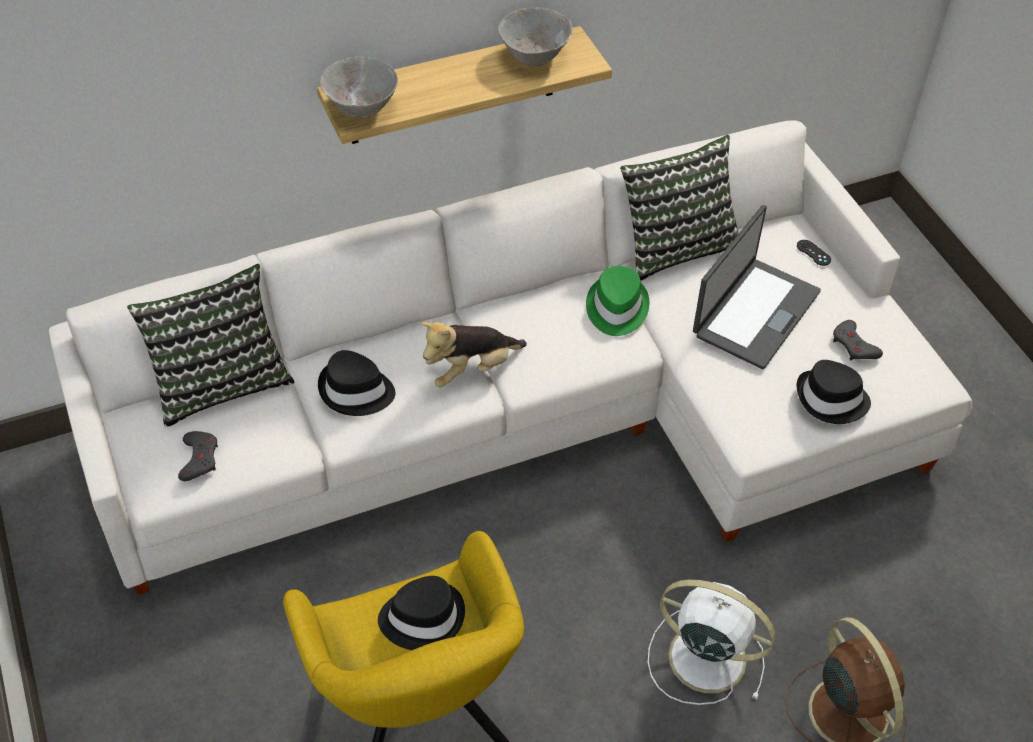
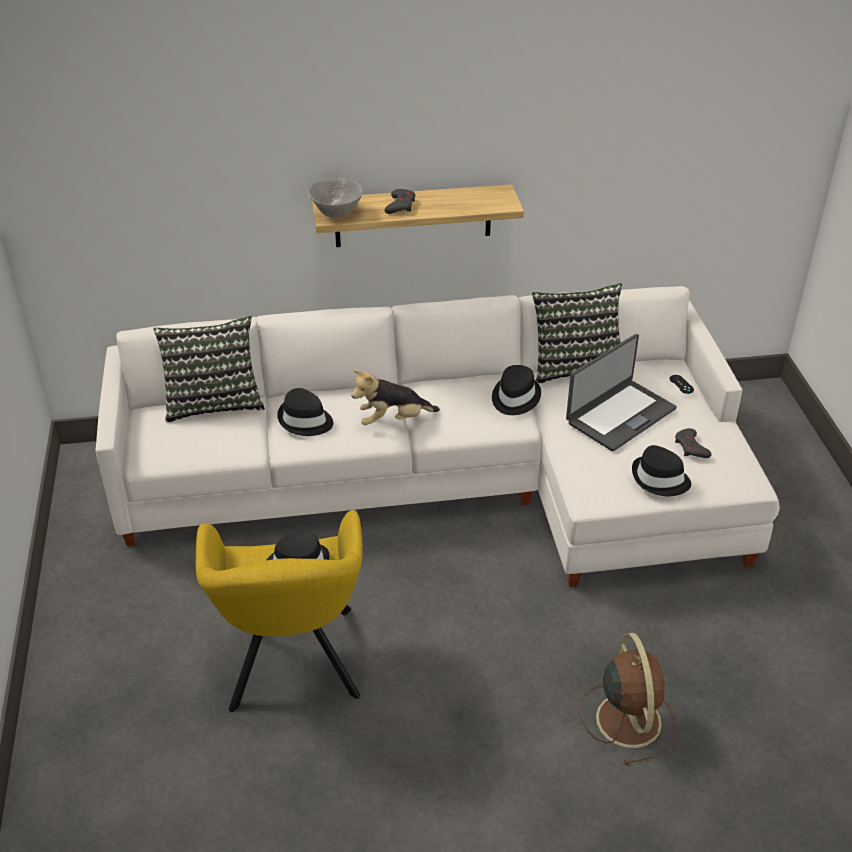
camera: 15 degrees right, 10 degrees down
grey game controller [178,431,218,481] -> grey game controller moved to [385,189,415,214]
grey bowl [498,7,572,66] -> none
green hat [586,266,649,336] -> black hat [492,365,541,415]
white fan [648,579,775,705] -> none

